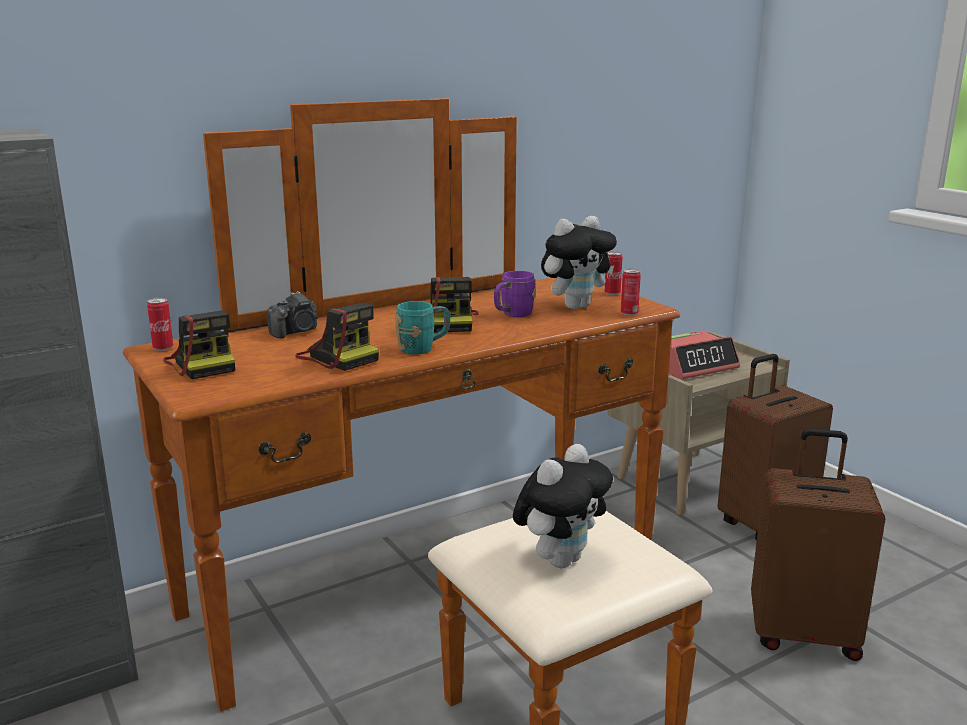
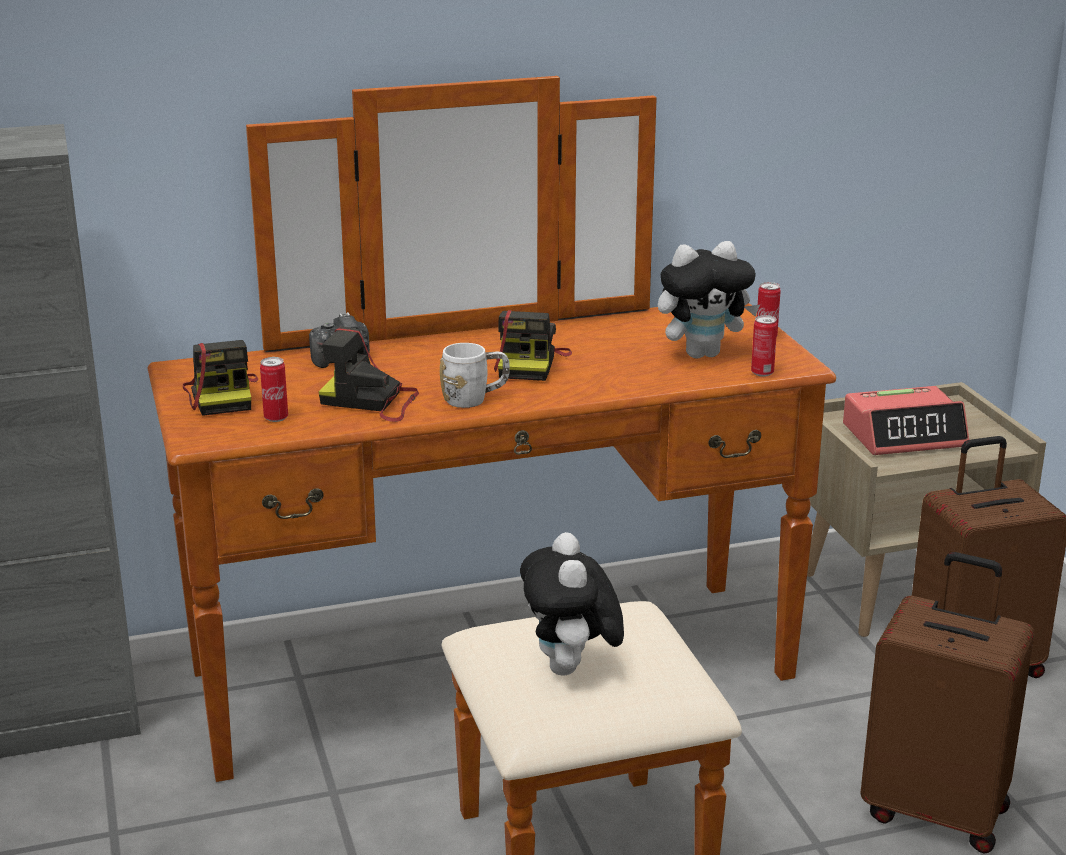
camera: 15 degrees right, 5 degrees up
can [147,298,173,351] -> can moved to [260,357,288,422]
camera [295,303,379,371] -> camera turned 135 degrees clockwise [319,327,419,422]
turquoise mug [395,301,450,354] -> white mug [440,343,510,408]
purple mug [494,271,536,317] -> none
plush toy [513,444,613,568] -> plush toy turned 120 degrees clockwise [520,532,624,676]

